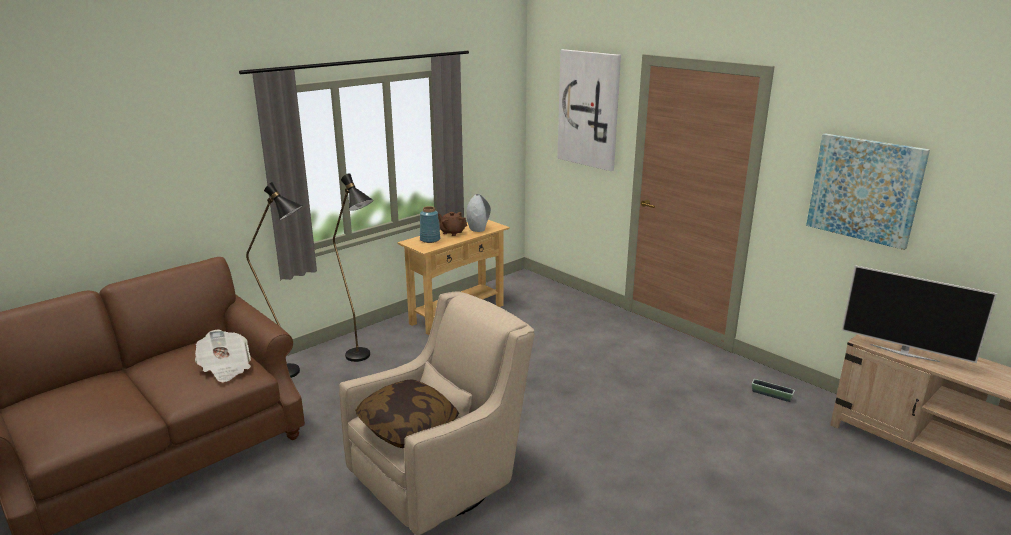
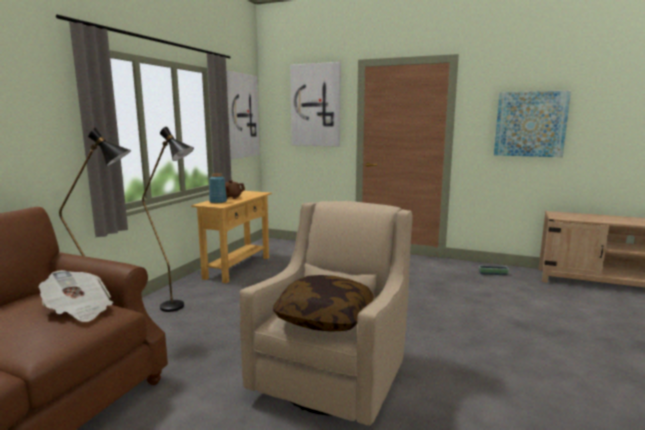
camera: 25 degrees left, 10 degrees down
grey vase [466,194,491,232] -> none
television [842,265,997,363] -> none
none -> picture [226,71,260,159]

